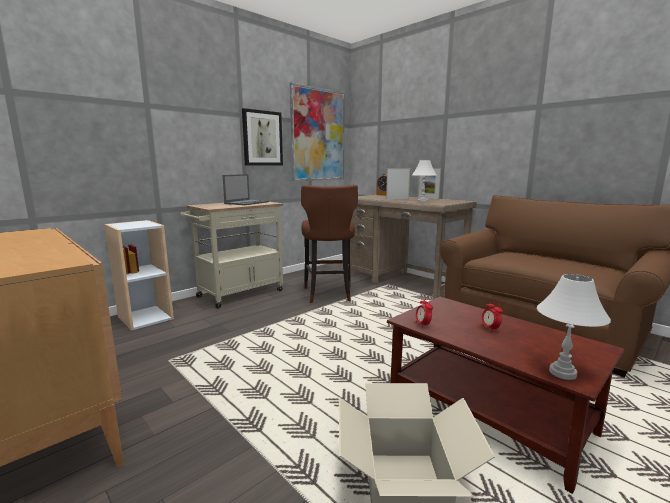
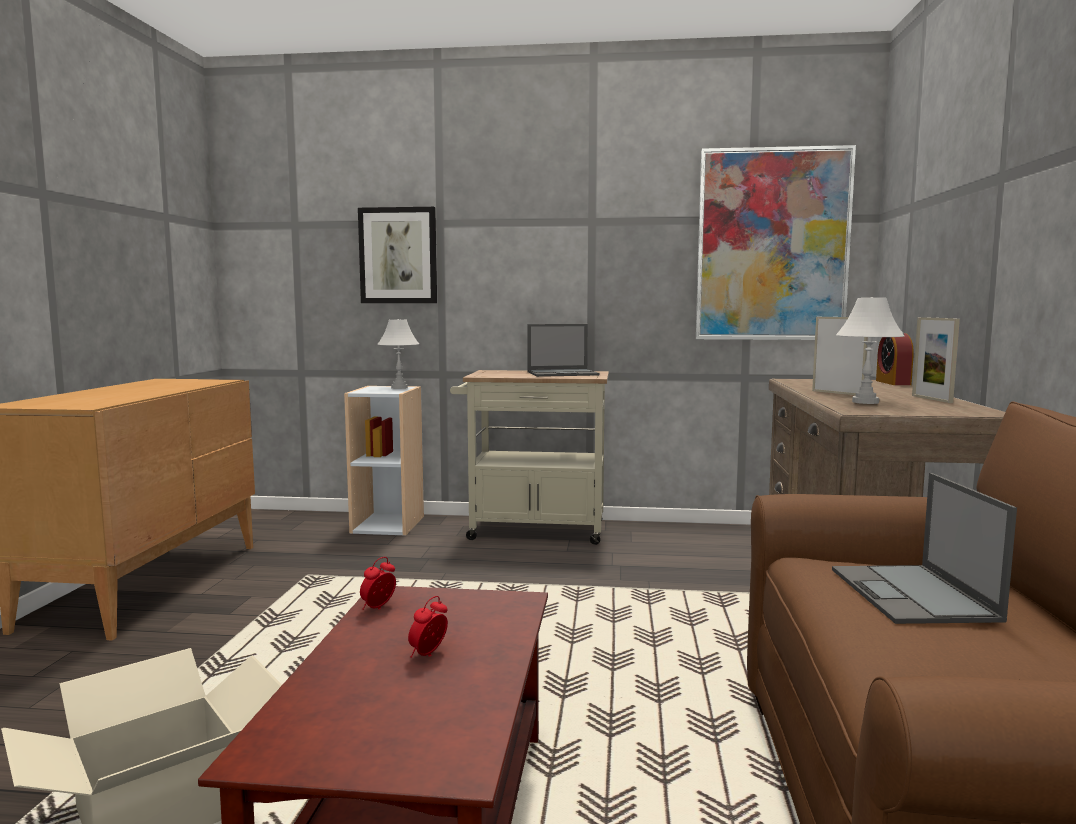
camera: 50 degrees right, 5 degrees down
picture [242,108,283,165] -> picture moved to [358,207,437,303]
brown stool [301,185,358,303] -> none
white table lamp [537,274,611,380] -> white table lamp moved to [377,319,419,389]
none -> laptop [832,473,1017,624]

